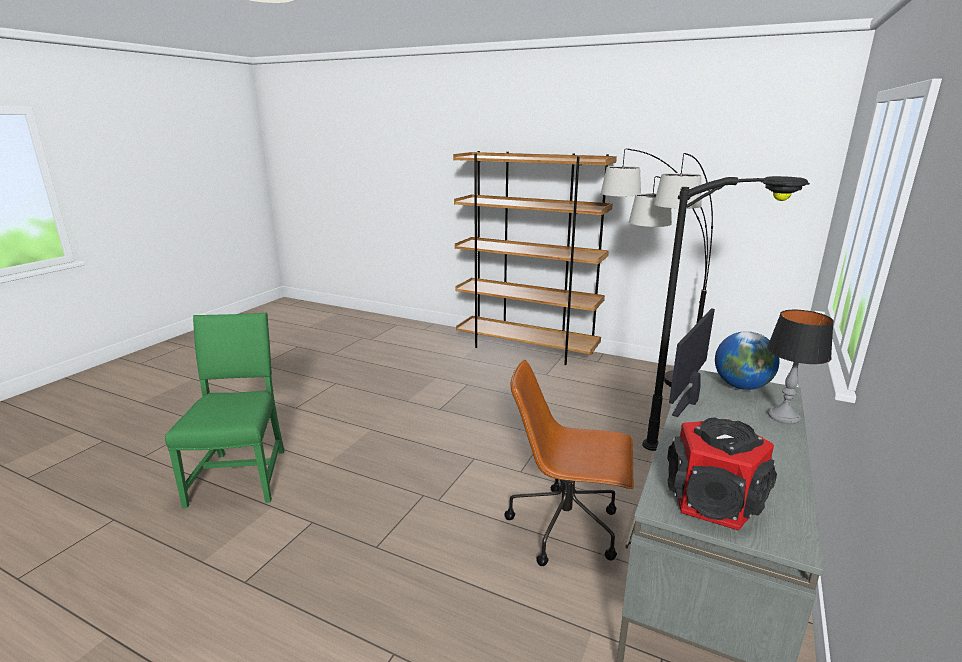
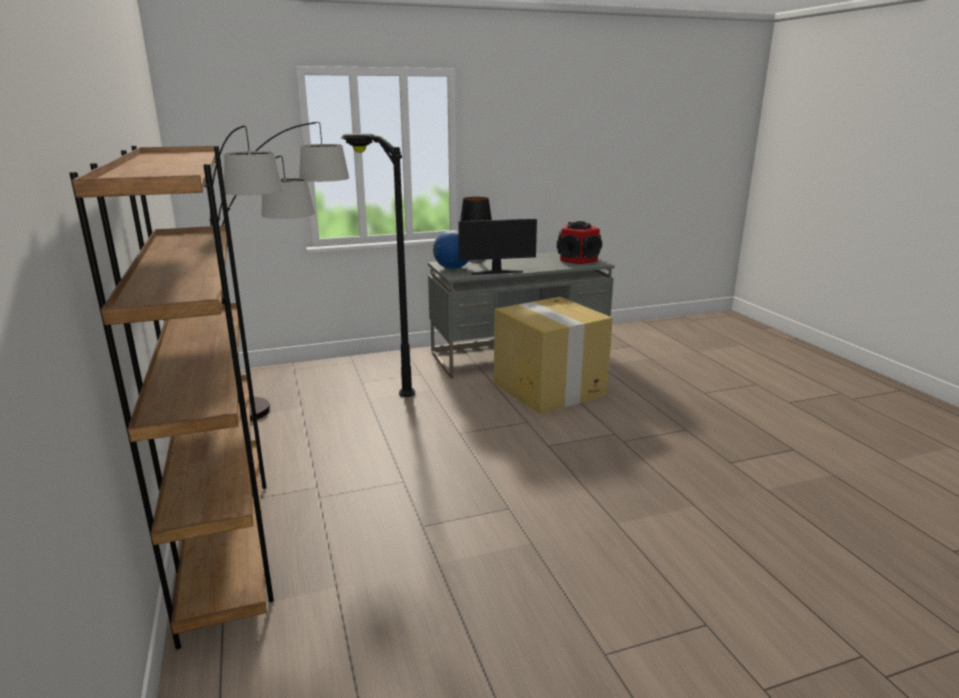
camera: 135 degrees left, 0 degrees up
green chair [165,313,285,508] -> none
brown office chair [504,360,634,566] -> cardboard box [494,297,613,415]

